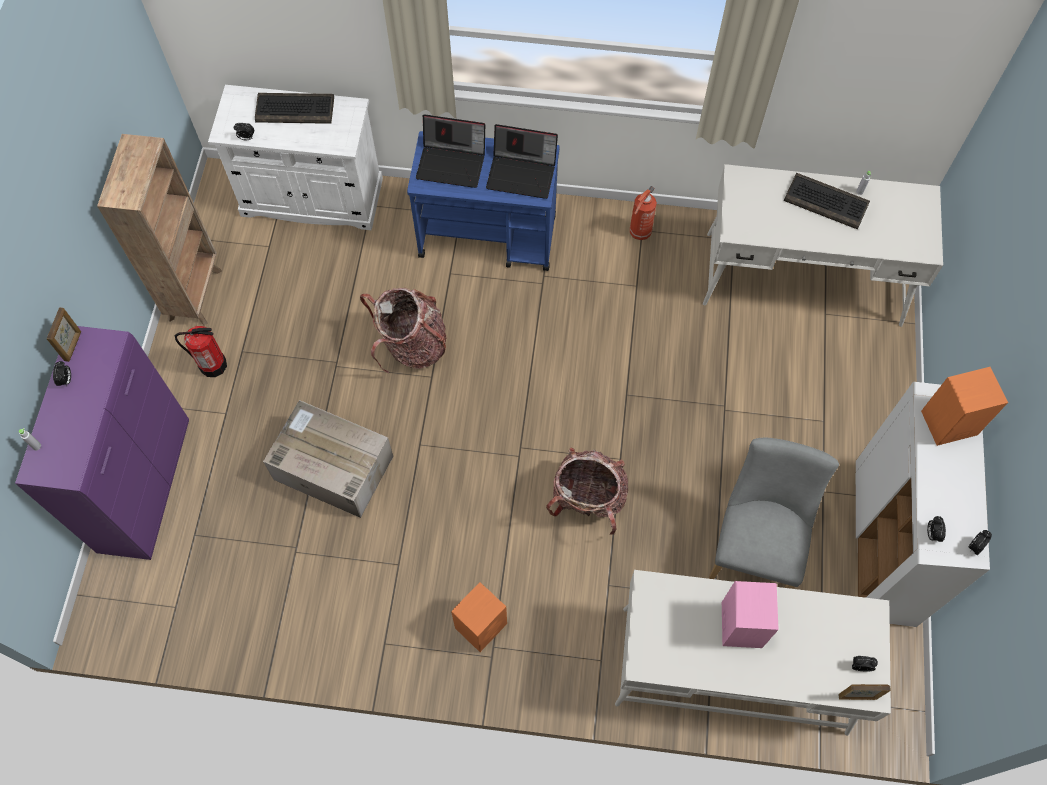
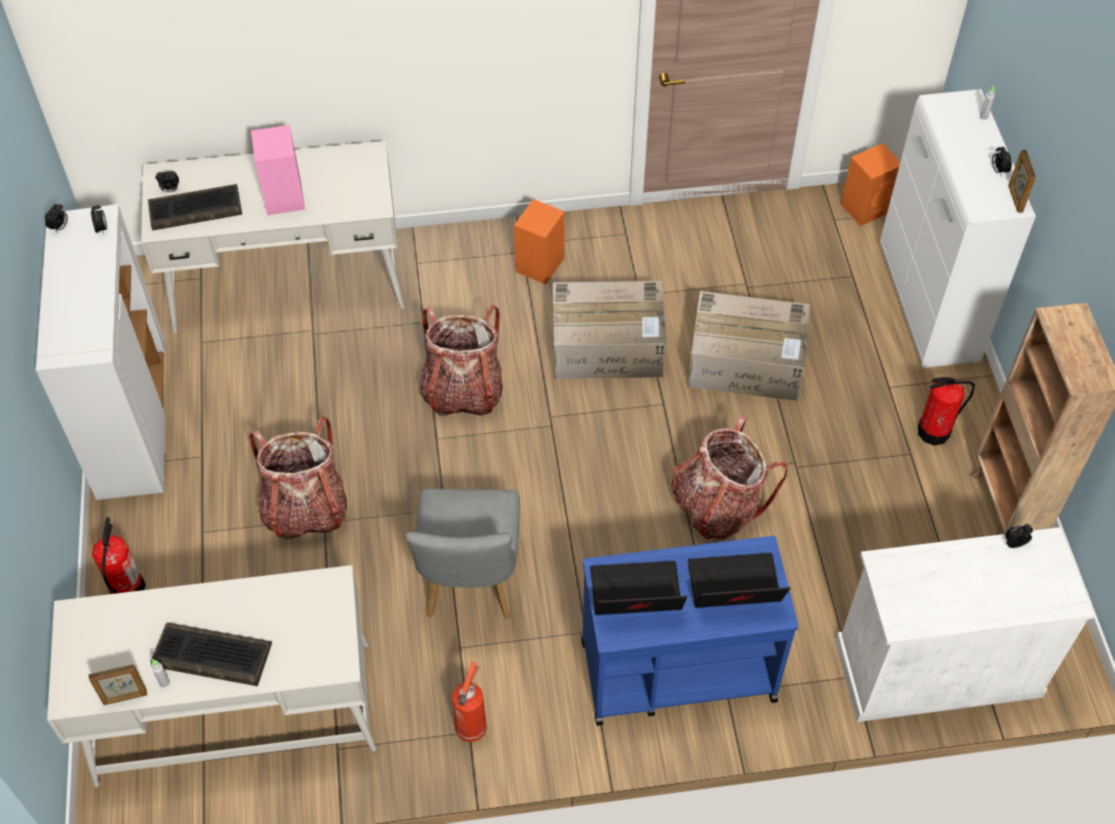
camera: 165 degrees right, 10 degrees down
purple cabinet [15,326,189,560] -> white cabinet [880,89,1036,368]
keyboard [255,93,334,124] -> keyboard moved to [148,184,242,231]
grey chair [708,438,839,589] -> grey chair moved to [405,489,520,619]
picture frame [839,684,891,700] -> picture frame moved to [89,664,147,705]
orange speaker [921,367,1008,446] -> orange speaker moved to [841,143,901,226]
none -> fire extinguisher [92,517,145,594]
none -> backpack [249,417,347,540]
none -> cardboard box [553,281,666,379]

